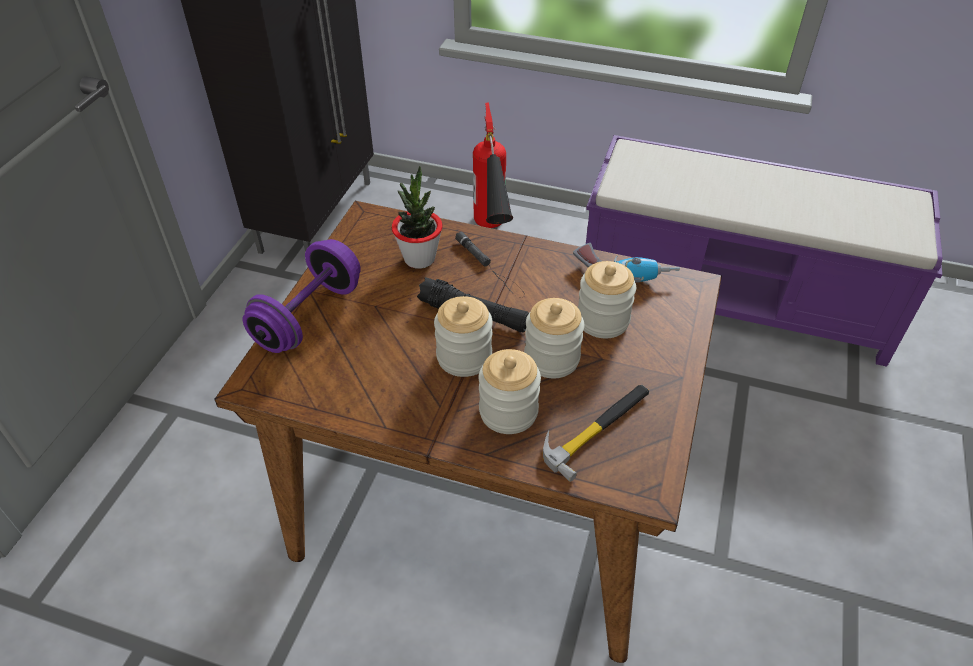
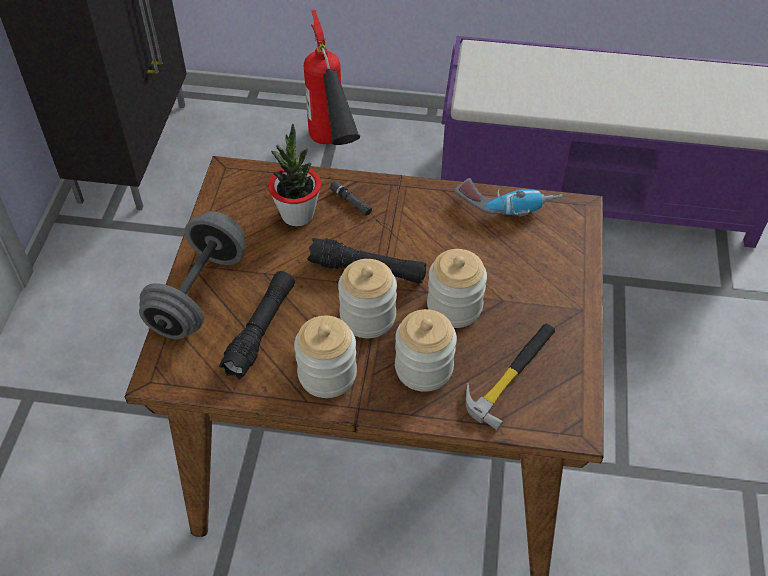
camera: 10 degrees left, 5 degrees up
purple dumbbell [243,239,361,353] -> grey dumbbell [139,211,245,339]
jar [578,261,636,338] -> jar moved to [294,316,357,398]
none -> black flashlight [219,271,295,379]

